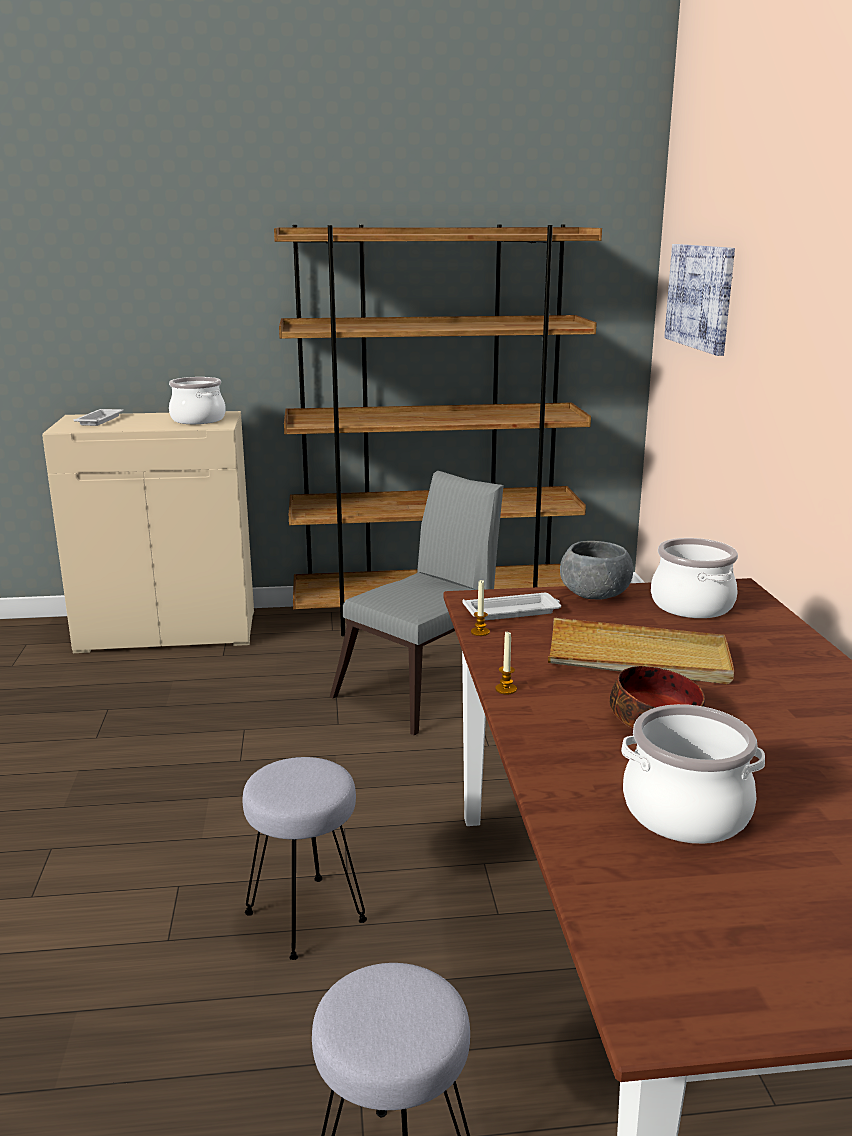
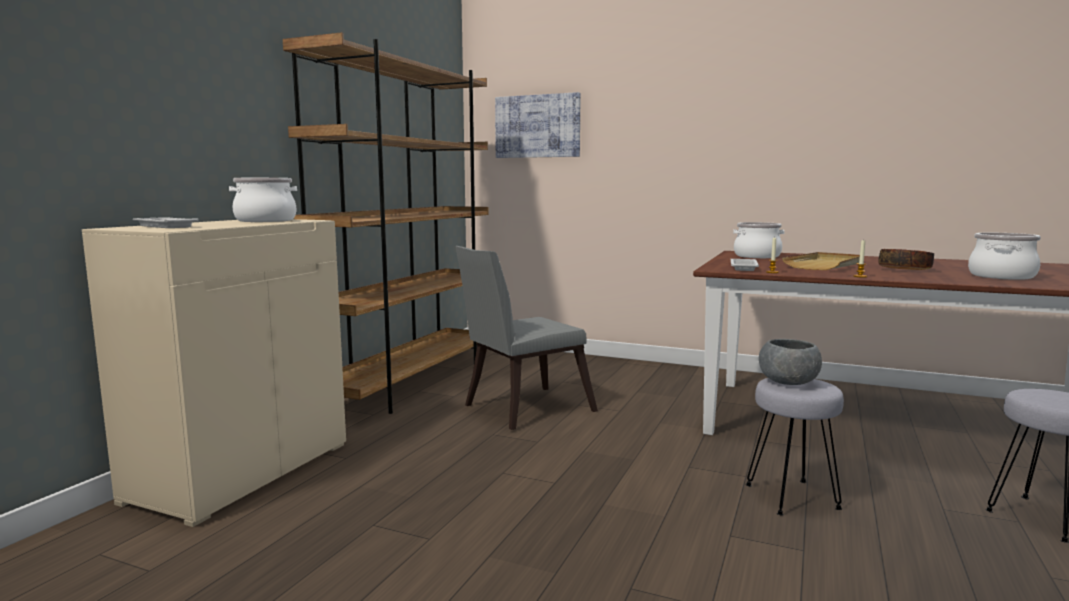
camera: 60 degrees left, 10 degrees down
grey chair [330,471,504,735] -> grey chair turned 105 degrees counterclockwise [455,246,598,430]
grey bowl [560,541,633,600] -> grey bowl moved to [759,339,822,385]

